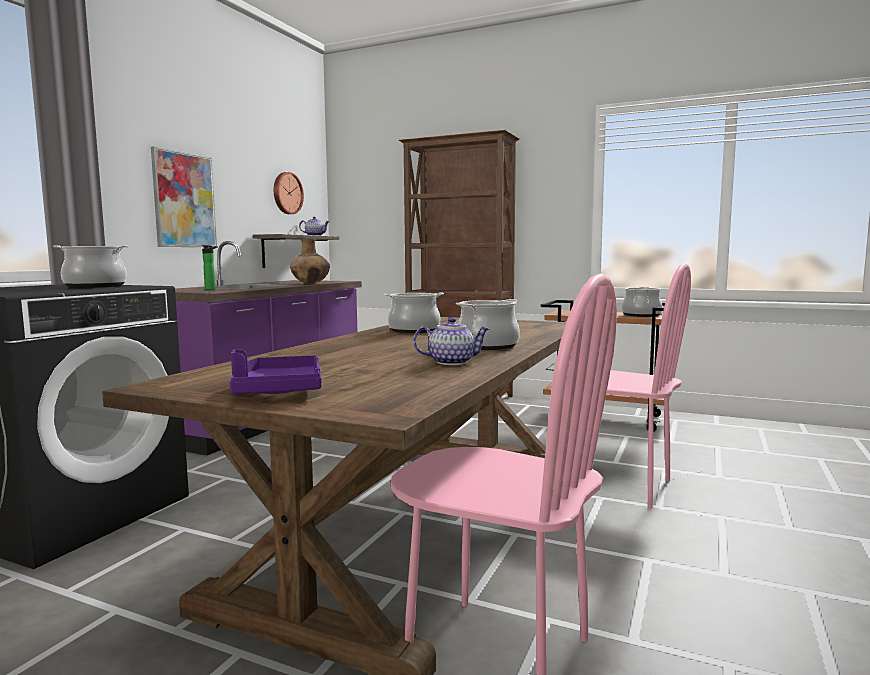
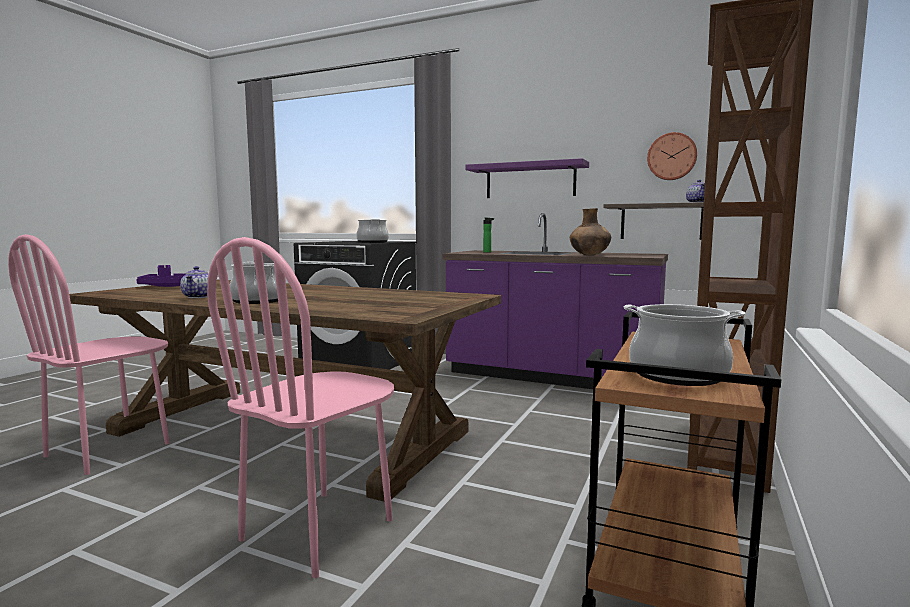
camera: 90 degrees right, 0 degrees up
picture [151,146,217,247] -> purple shelf [465,158,589,198]
cooking pot [383,292,444,333] -> none

